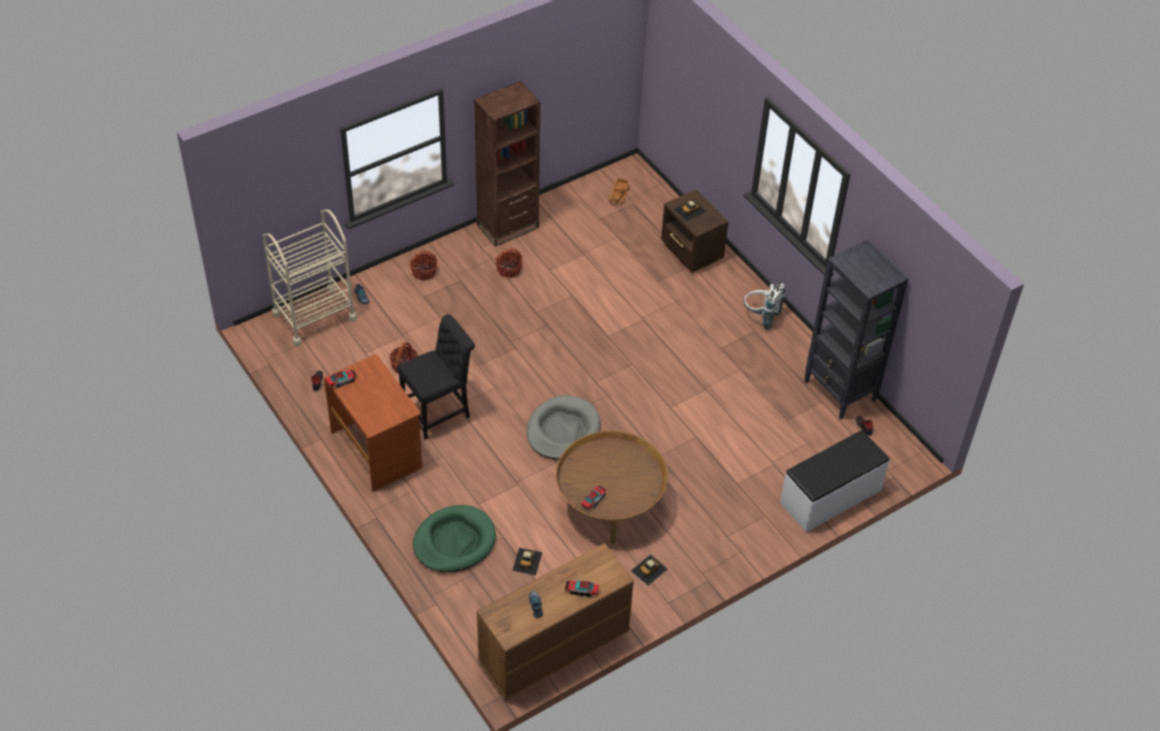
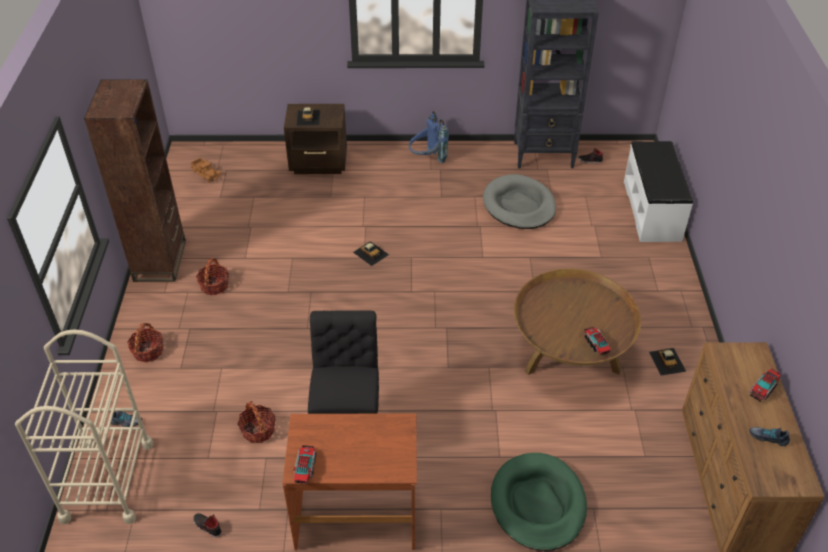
camera: 55 degrees left, 5 degrees down
toy car [512,548,543,576] -> toy car moved to [353,241,389,266]
grey dog bed [526,395,601,460] -> grey dog bed moved to [483,174,556,229]
white backpack [744,281,785,330] -> blue backpack [409,111,449,163]

